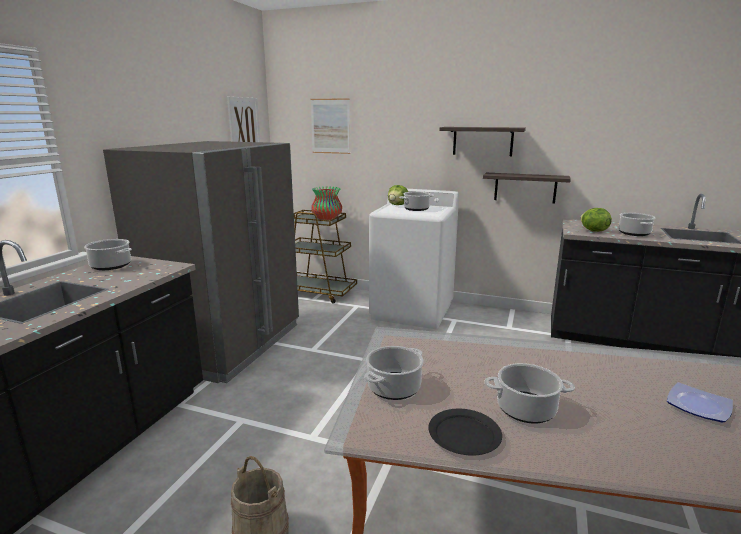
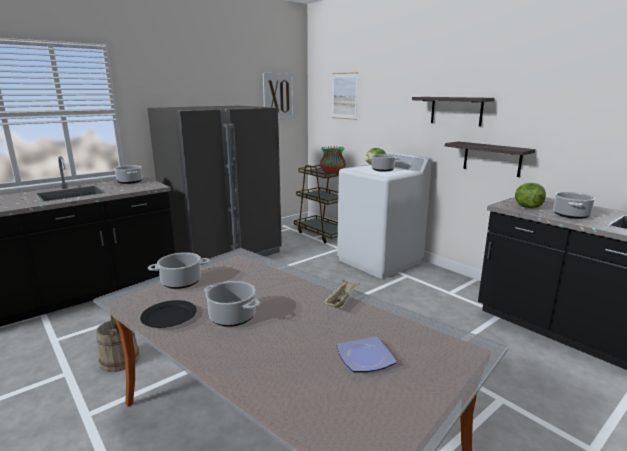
camera: 30 degrees right, 0 degrees up
none -> beige tray [322,280,360,308]

